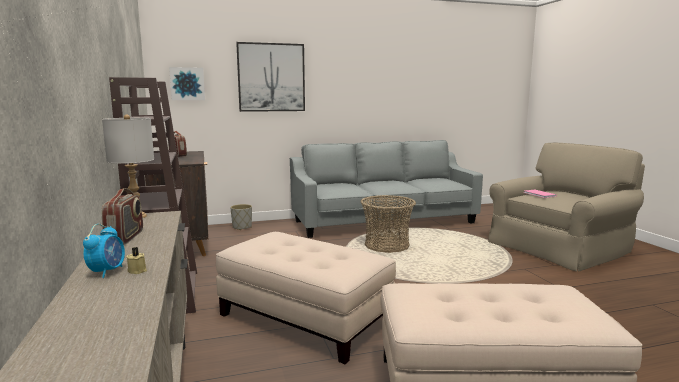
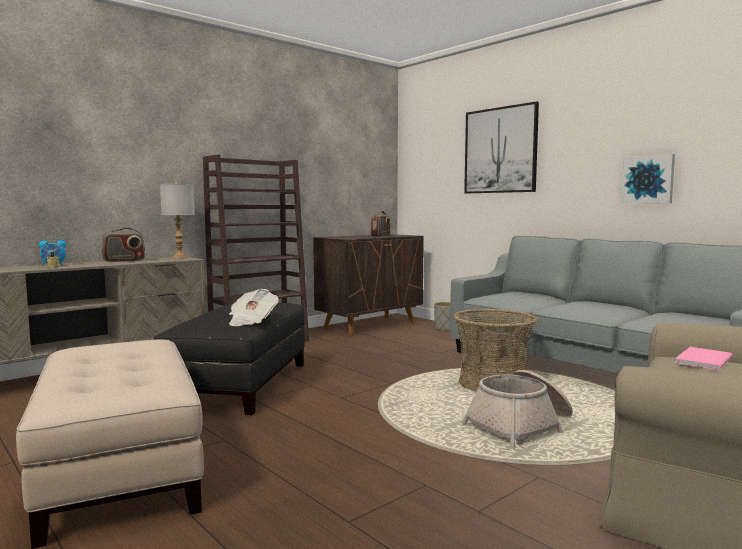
camera: 65 degrees right, 5 degrees down
picture [169,67,205,100] -> picture moved to [621,154,675,204]
beige ottoman [216,232,396,364] -> black ottoman [154,302,305,415]
none -> newspaper [229,289,279,326]
none -> basket [461,370,573,449]

